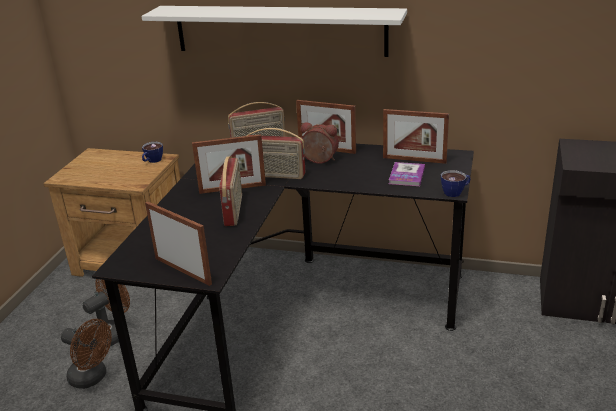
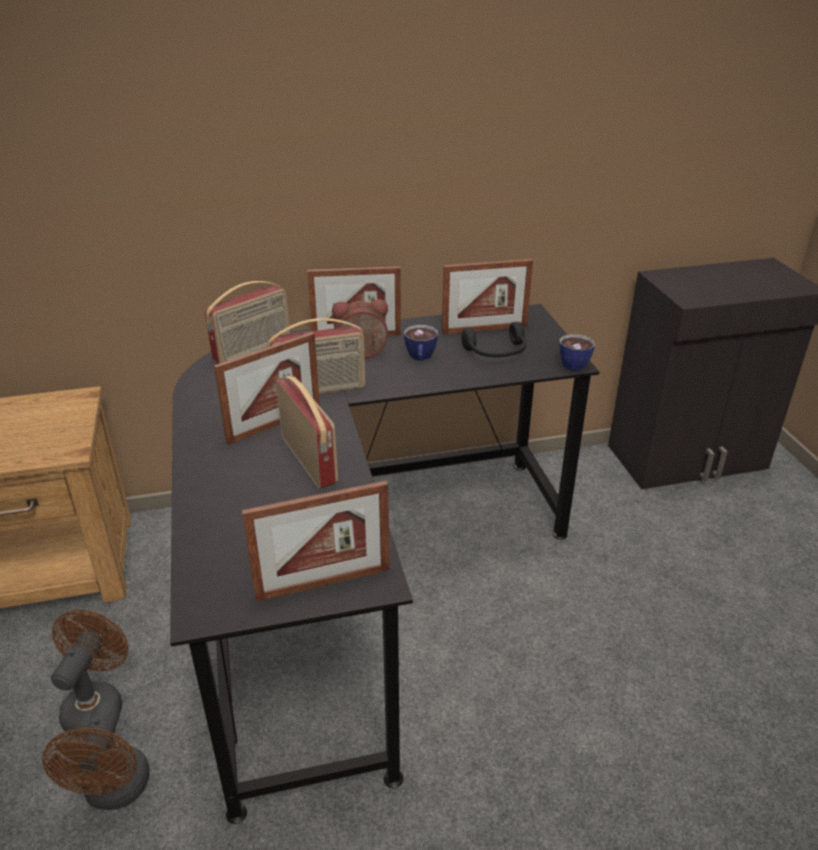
camera: 30 degrees left, 5 degrees up
brown fan [61,319,112,389] -> brown fan turned 90 degrees clockwise [42,703,150,810]
white shelf [142,6,407,57] -> none
cup [142,142,163,163] -> cup moved to [404,325,438,361]
picture frame [145,202,212,286] -> picture frame turned 150 degrees clockwise [242,481,390,602]
book [389,162,425,186] -> black headphones [461,322,527,357]

